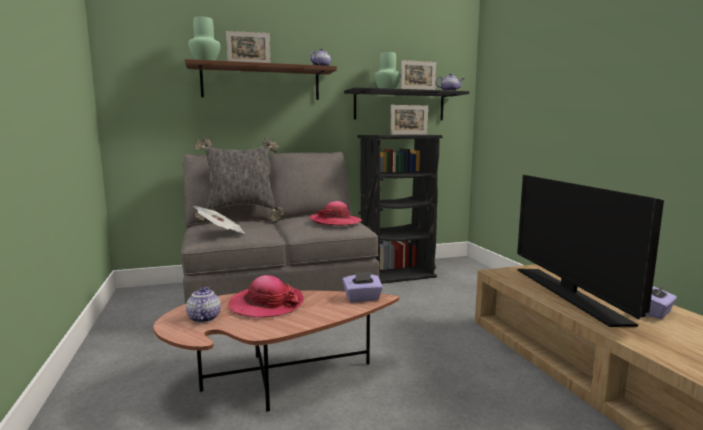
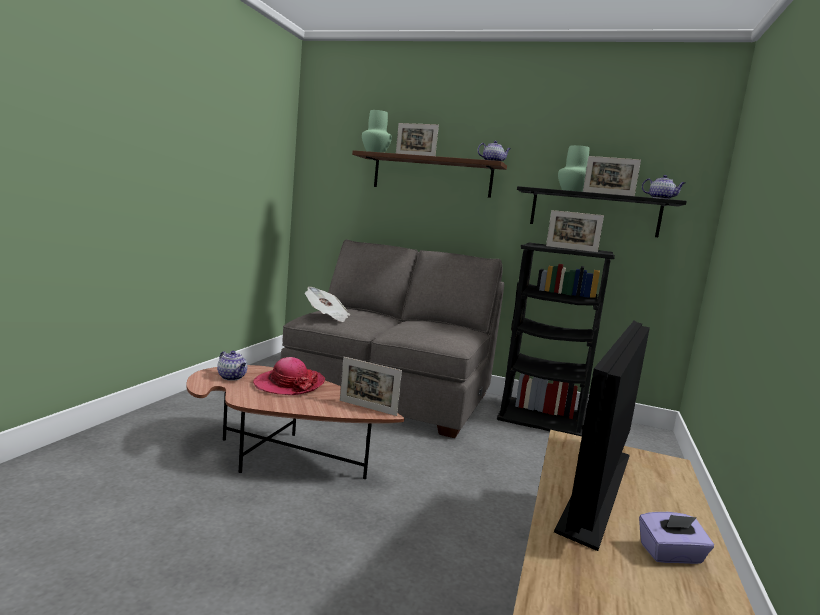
camera: 35 degrees right, 0 degrees up
teapot [186,287,221,323] -> teapot turned 105 degrees clockwise [217,351,247,381]
pillow [193,137,286,221] -> none
hat [310,201,362,226] -> none
purple tissue box [343,272,383,302] -> picture frame [340,357,402,416]

